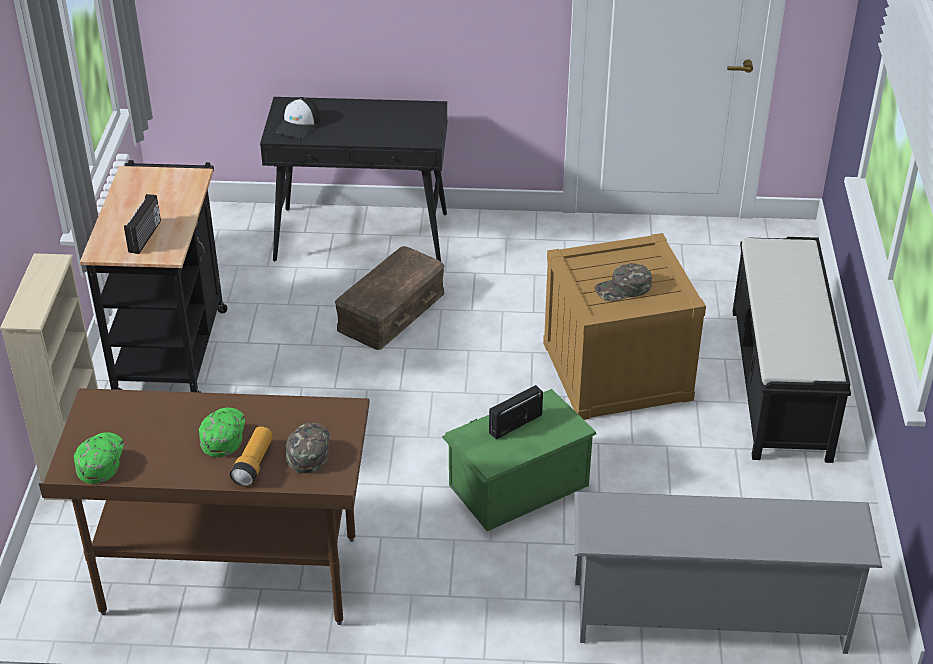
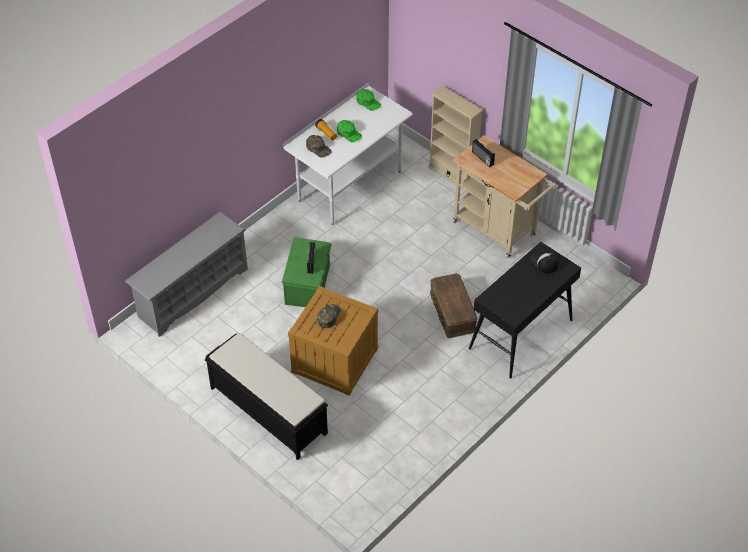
camera: 130 degrees right, 10 degrees up
brown desk [39,388,369,625] -> white desk [283,82,413,225]
black cart [80,160,227,393] -> beige cart [453,135,556,258]

